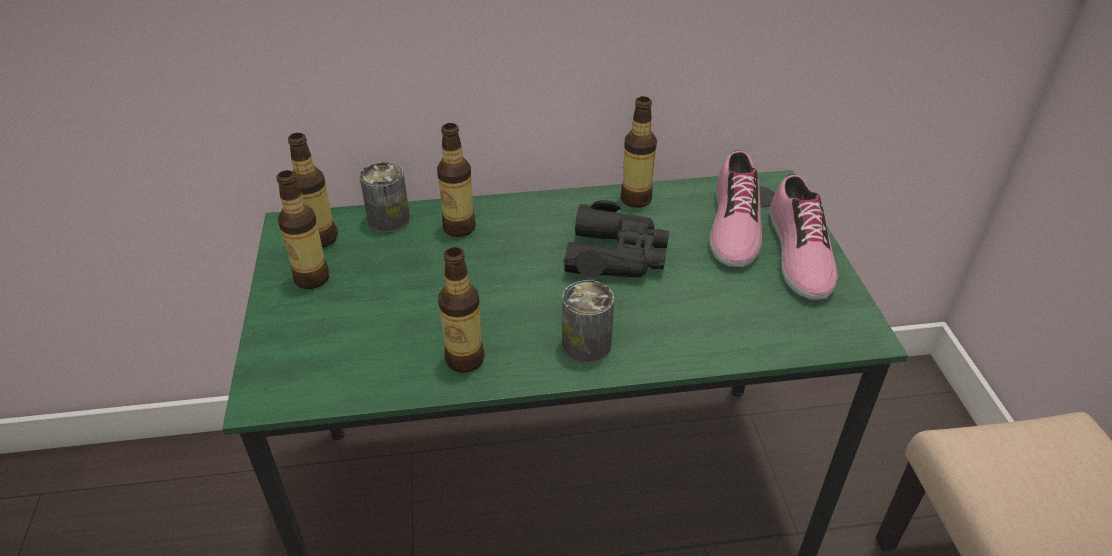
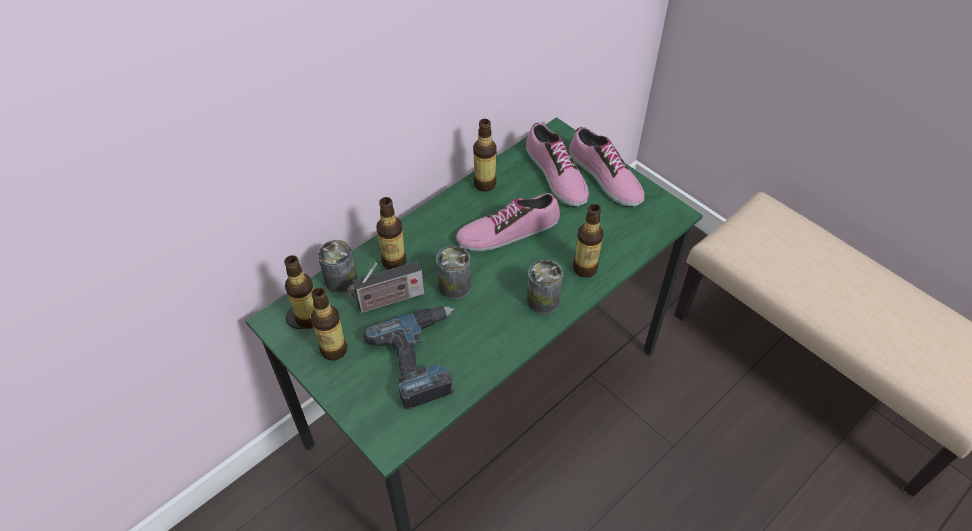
camera: 35 degrees left, 10 degrees up
bottle [438,247,485,373] -> bottle moved to [573,204,604,277]
black binoculars [563,200,669,278] -> shoe [456,193,560,251]
none -> radio [347,261,425,313]
none -> power drill [363,306,454,409]
none -> can [436,246,471,299]

